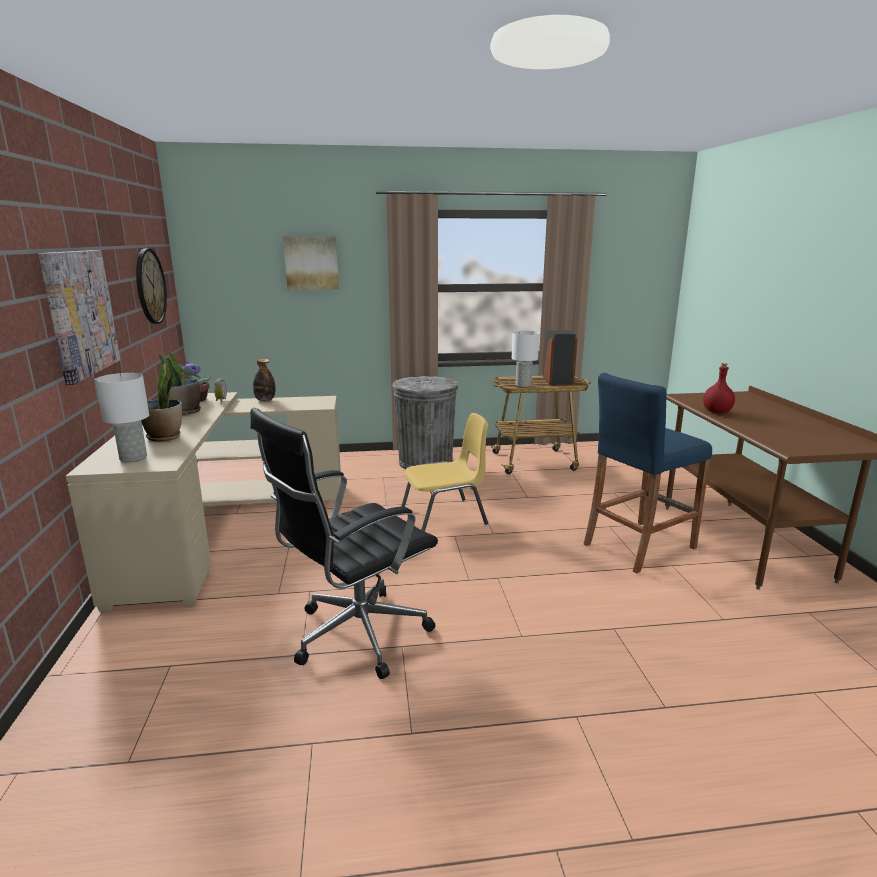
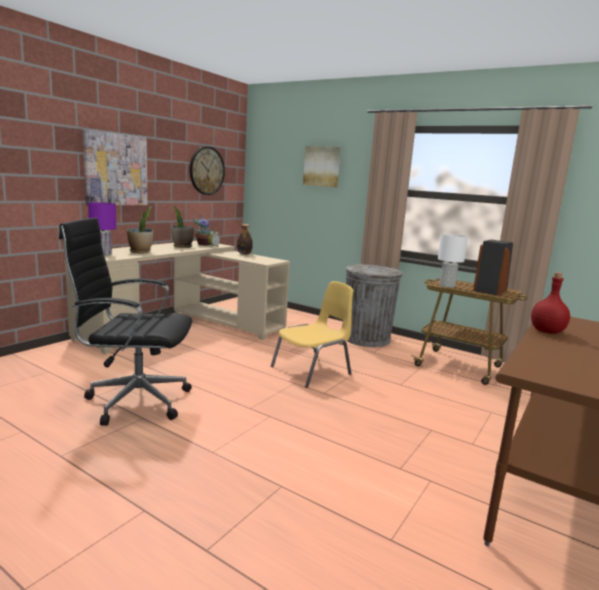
camera: 40 degrees right, 5 degrees down
white table lamp [95,373,149,463] -> purple table lamp [88,202,116,256]
yellow chair [401,413,488,531] -> yellow chair turned 60 degrees counterclockwise [271,281,353,388]
blue stool [584,373,712,574] -> none

